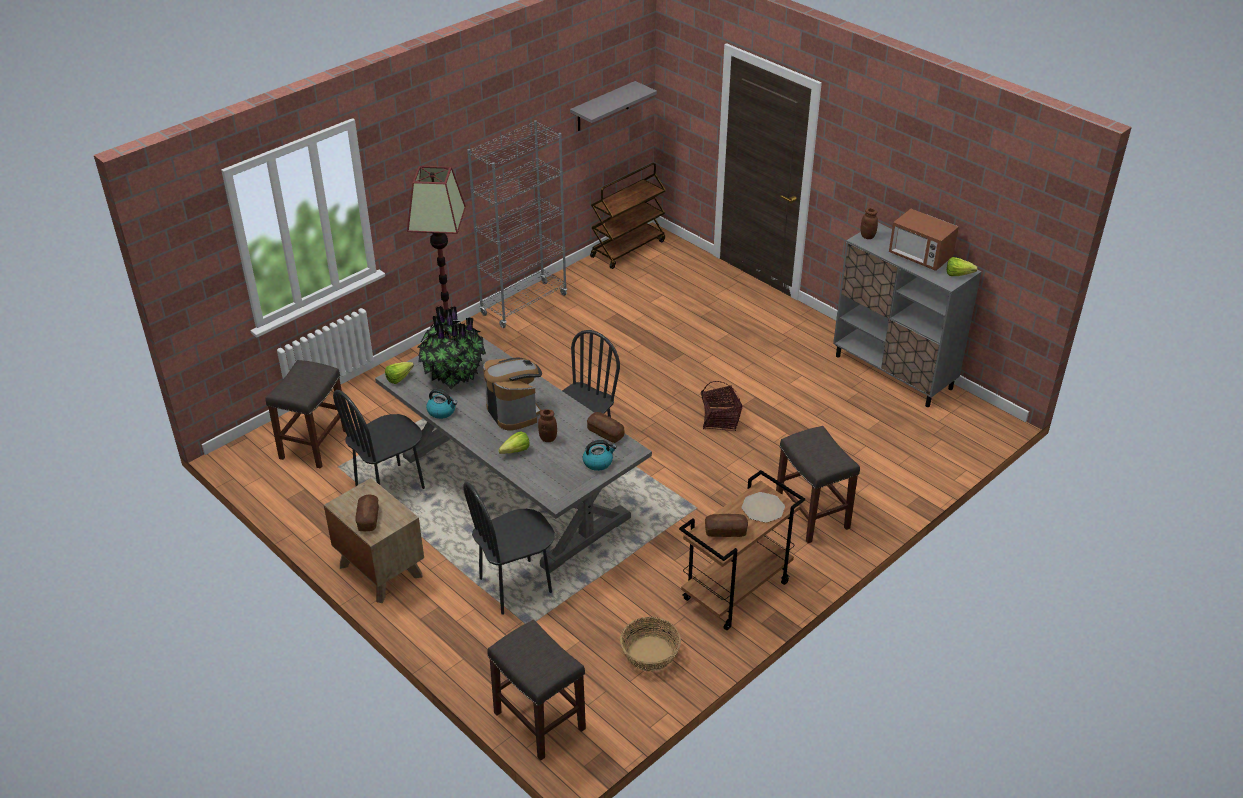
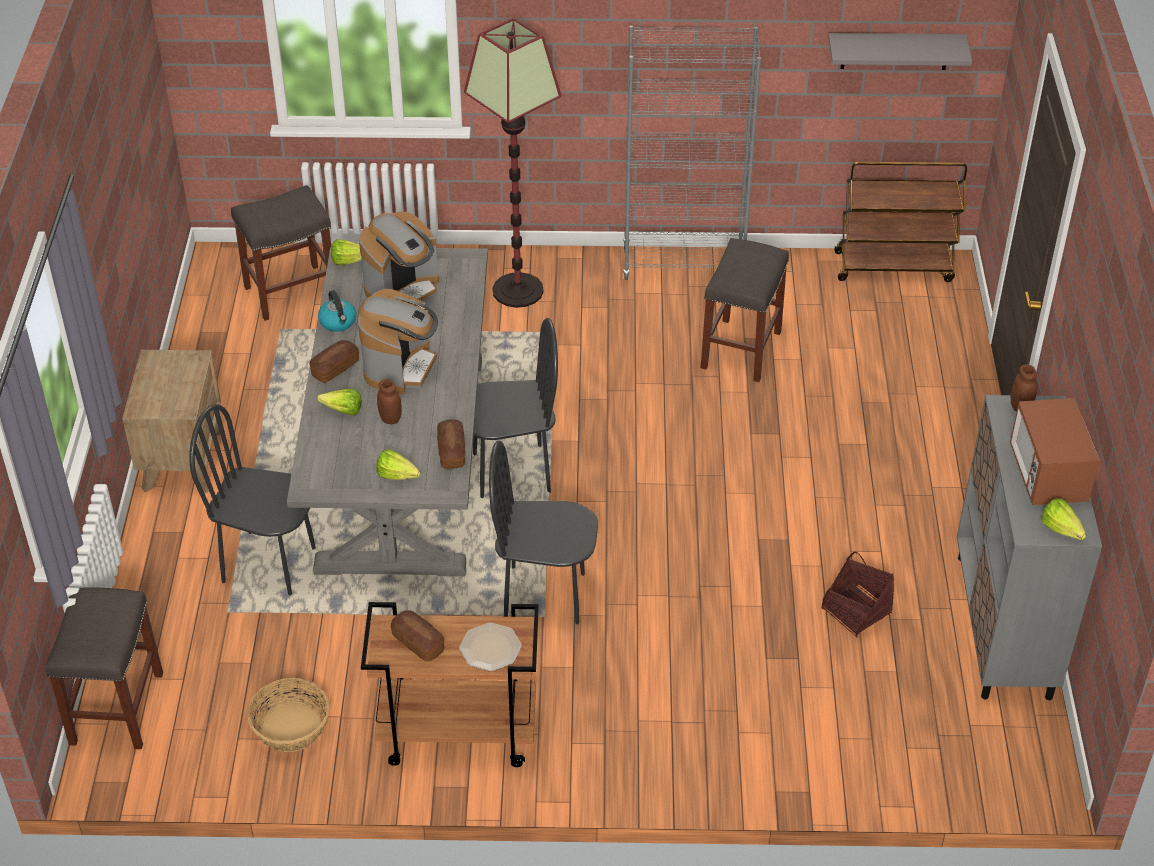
camera: 45 degrees right, 5 degrees up
black chair [333,390,425,489] -> black chair moved to [489,441,598,624]
bread [355,495,379,531] -> bread moved to [309,340,359,383]
potted plant [417,306,486,389] -> coffee machine [359,212,439,302]
kettle [583,440,617,471] -> lettuce [376,449,421,480]
basket [701,381,743,431] -> basket moved to [821,551,894,637]
grey stool [776,426,860,543] -> grey stool moved to [701,238,789,382]

